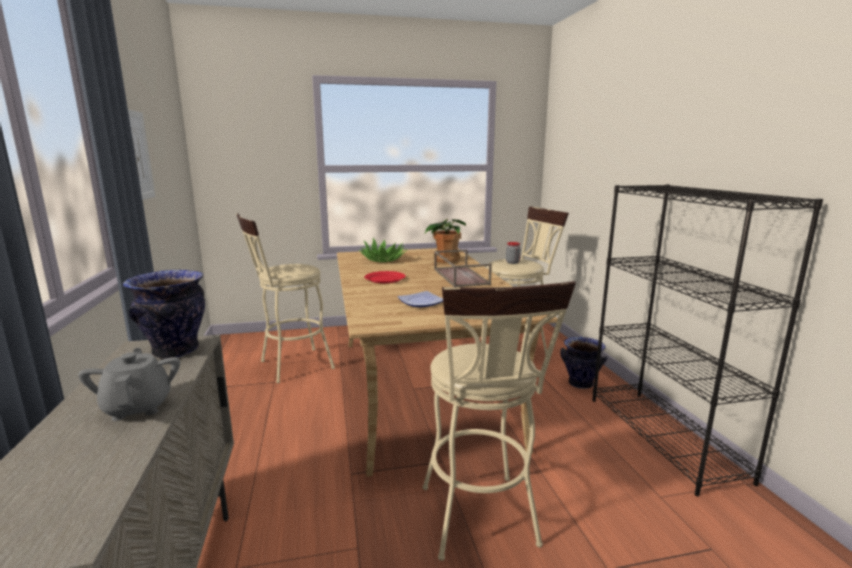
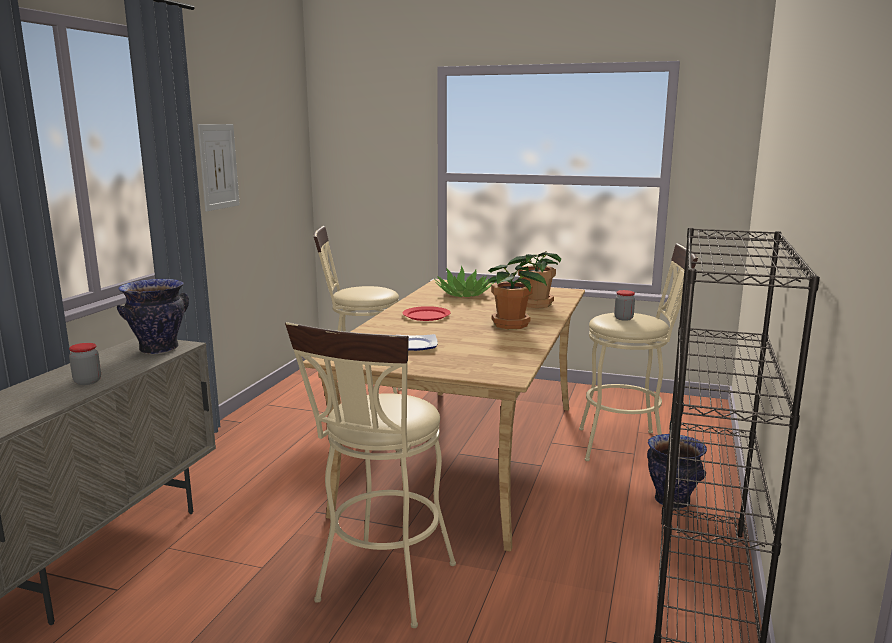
camera: 30 degrees right, 0 degrees up
grey teapot [78,348,180,421] -> jar [69,343,101,385]
brown tray [434,249,492,287] -> potted plant [486,265,547,329]

